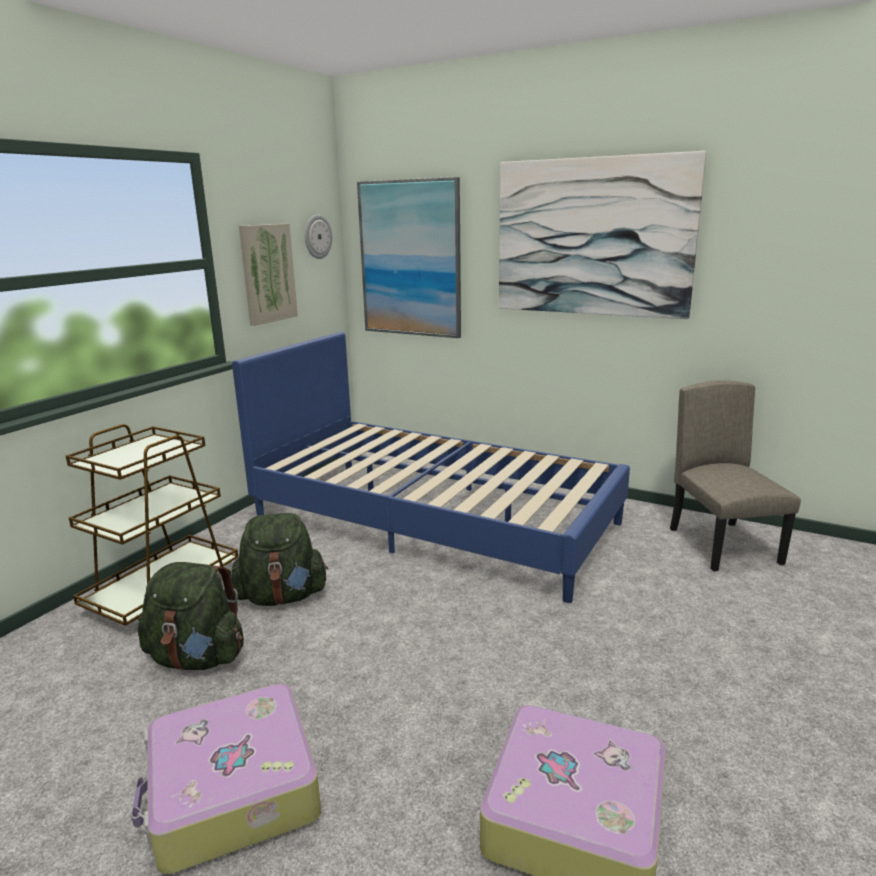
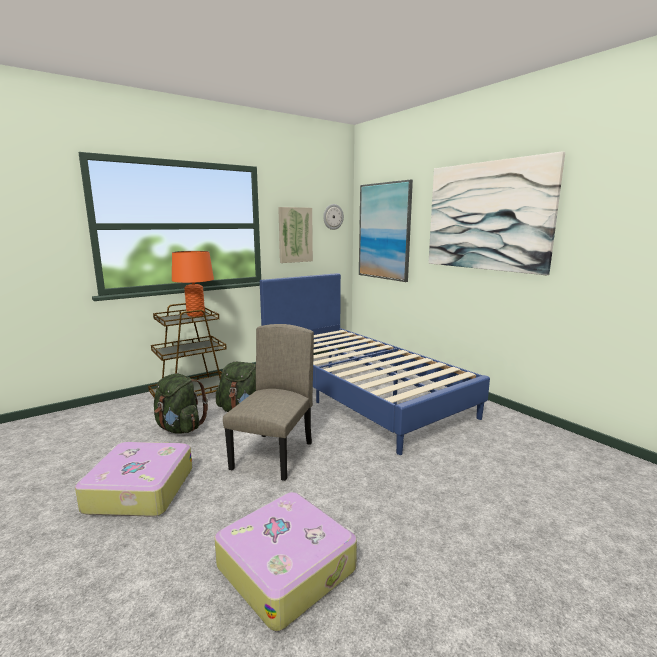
camera: 25 degrees right, 5 degrees down
beige chair [670,380,801,572] -> beige chair moved to [223,324,314,481]
none -> orange table lamp [172,251,214,317]

